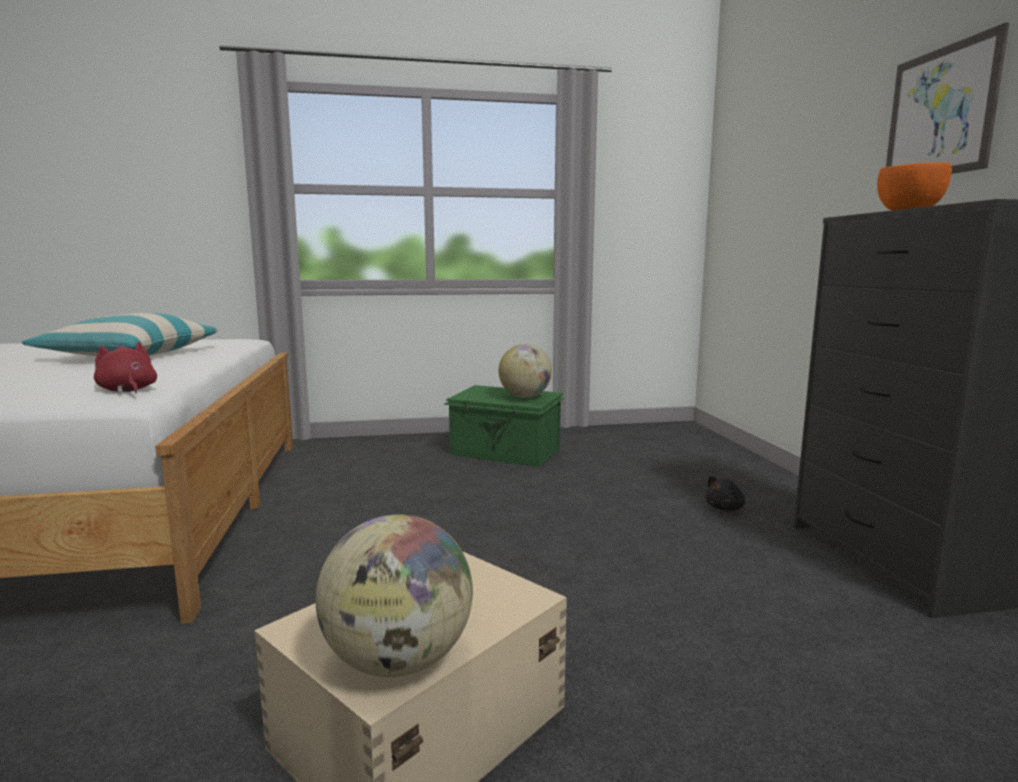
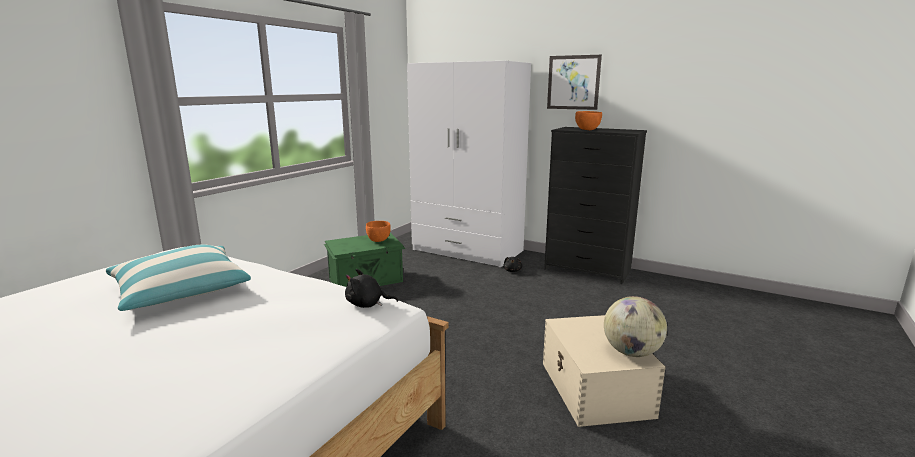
camera: 50 degrees left, 5 degrees up
red plush toy [94,342,157,393] -> black plush toy [345,269,398,308]
globe [498,344,552,398] -> orange bowl [366,221,391,242]
none -> white wardrobe [407,61,531,267]

